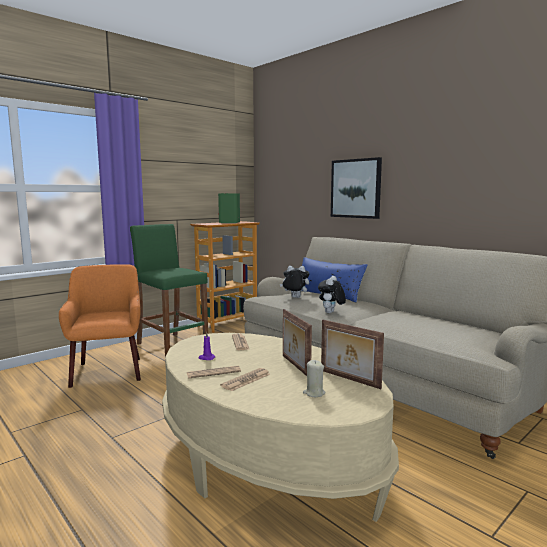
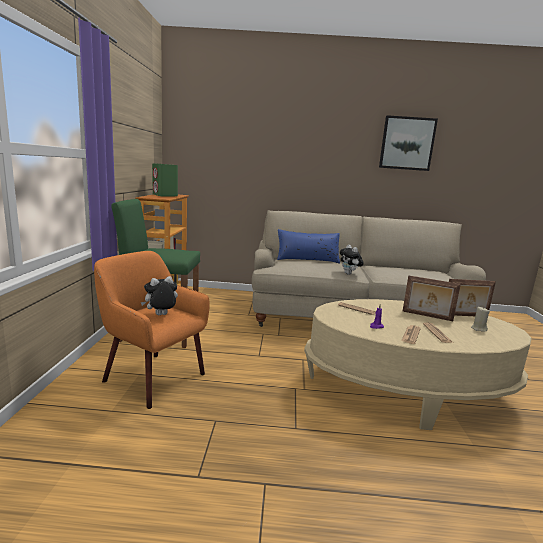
camera: 45 degrees left, 5 degrees up
plush toy [280,266,309,298] -> plush toy moved to [141,276,178,315]
picture [331,157,382,219] -> picture moved to [379,115,438,171]

